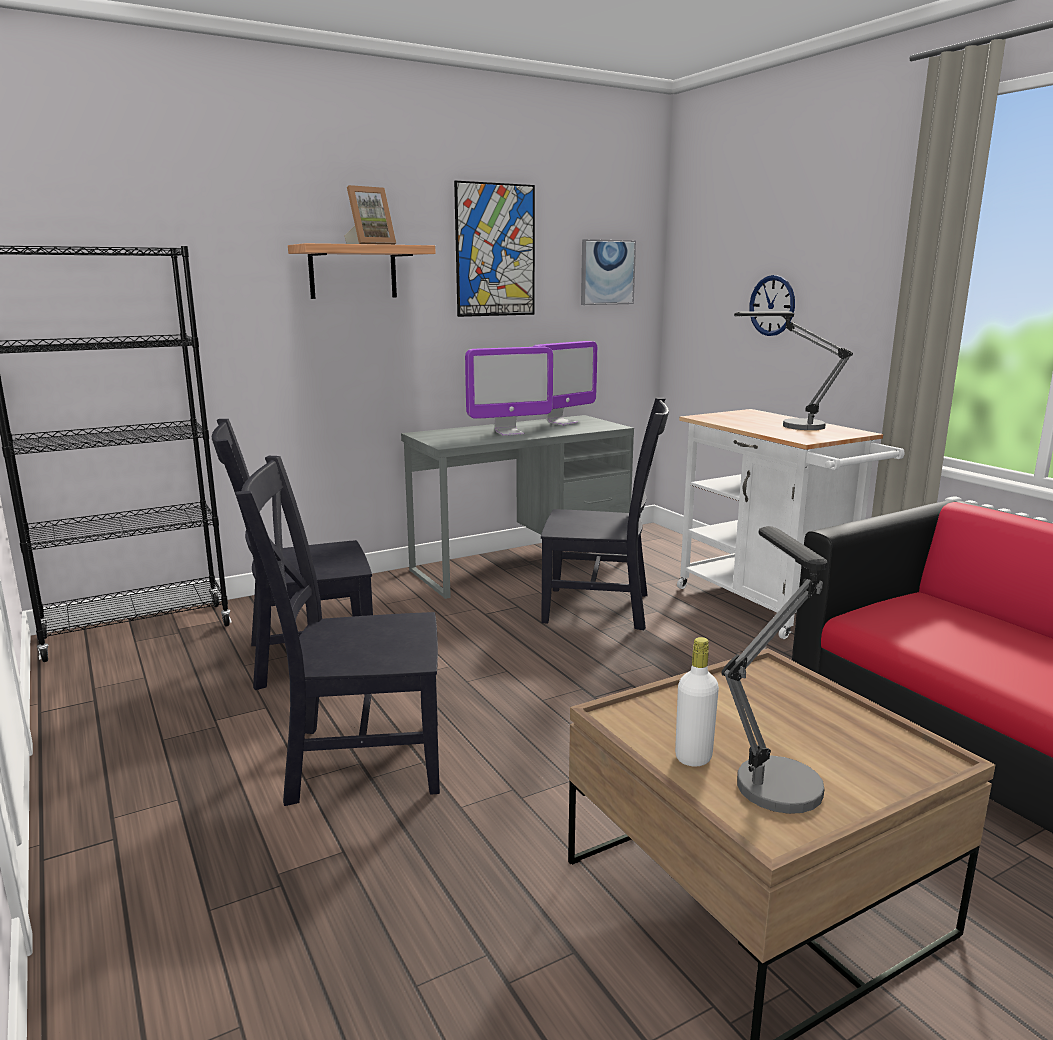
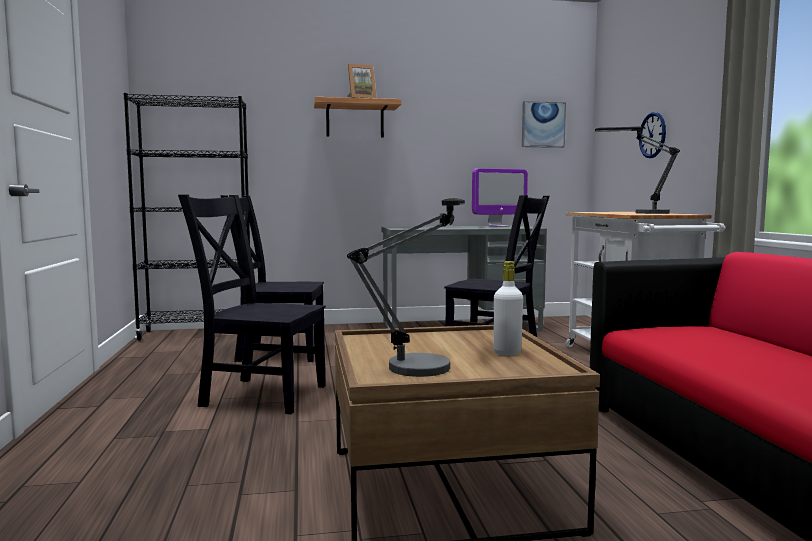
camera: 20 degrees right, 10 degrees down
picture [454,181,535,317] -> none
monitor [465,347,553,436] -> none
white bottle [675,637,719,766] -> white bottle moved to [494,261,523,356]

